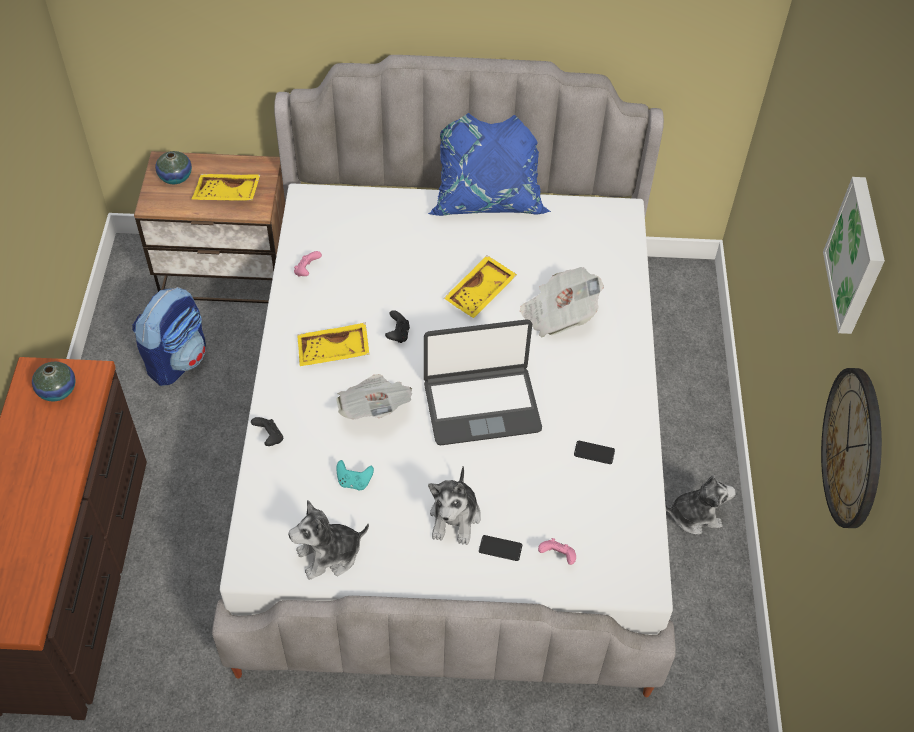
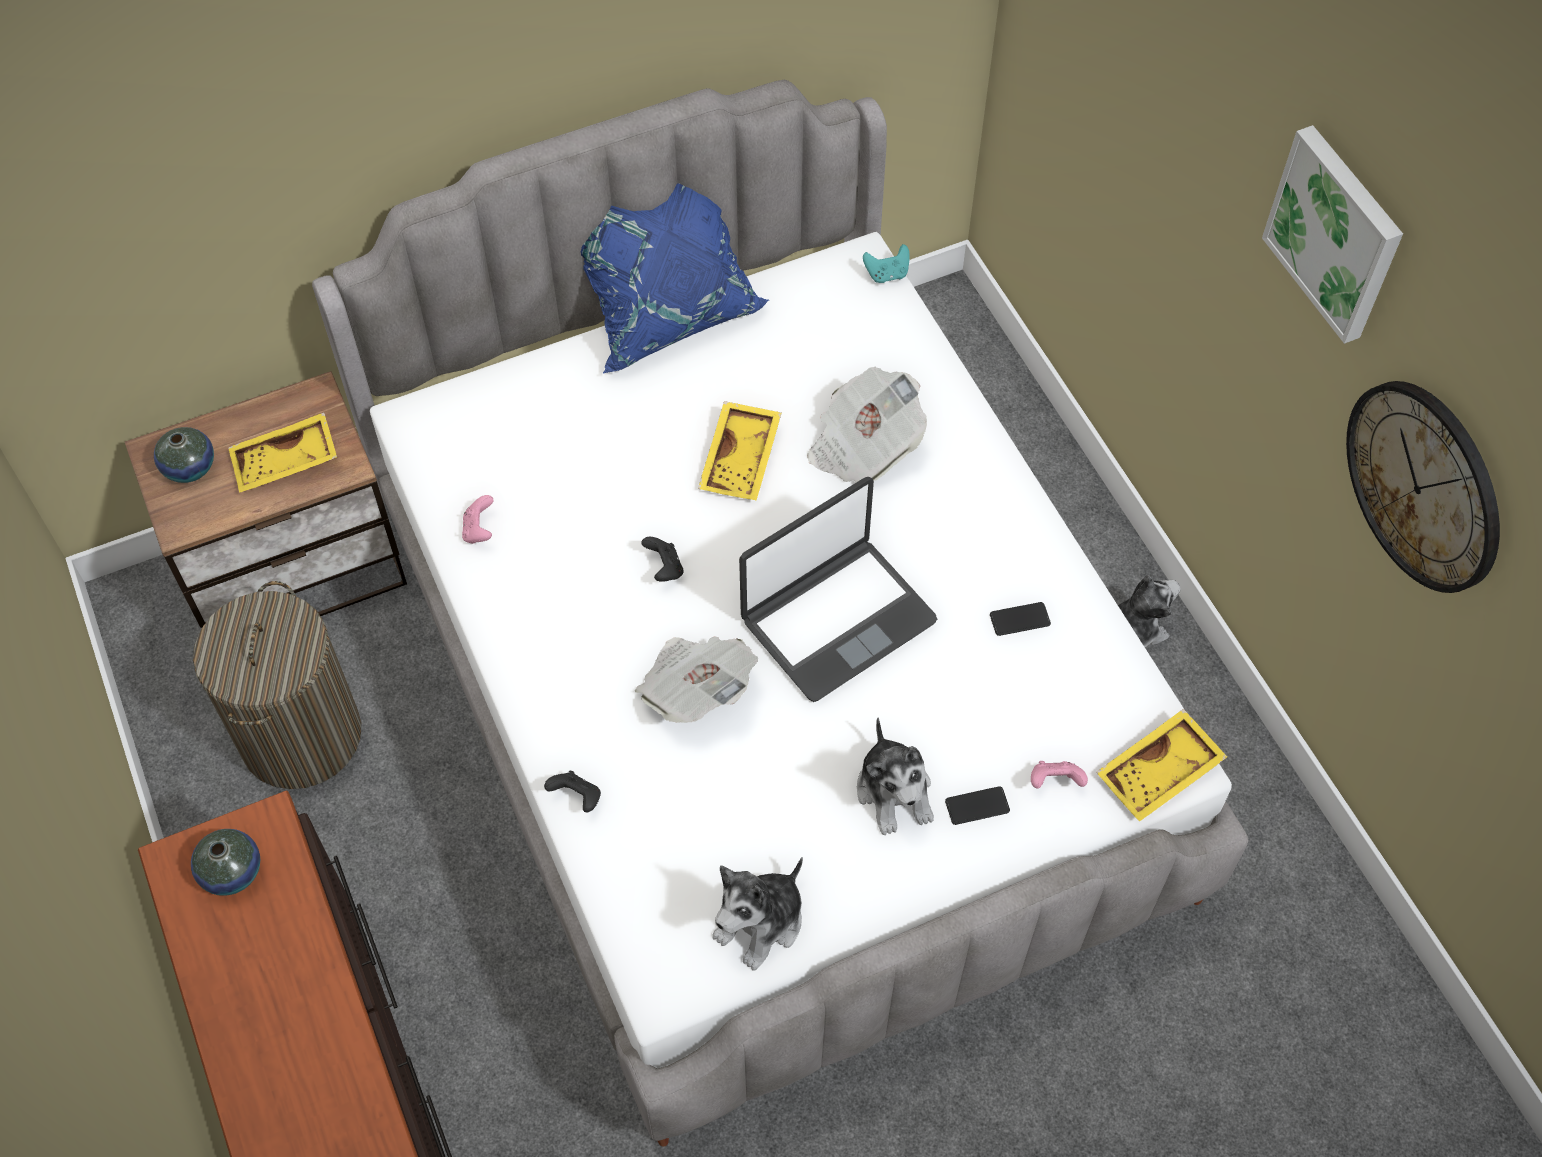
camera: 25 degrees left, 5 degrees up
backpack [132,287,206,386] -> laundry basket [193,581,361,789]
yellow tray [297,322,369,366] -> yellow tray moved to [1096,709,1227,822]
turquoise game controller [337,460,374,490] -> turquoise game controller moved to [863,244,910,283]

